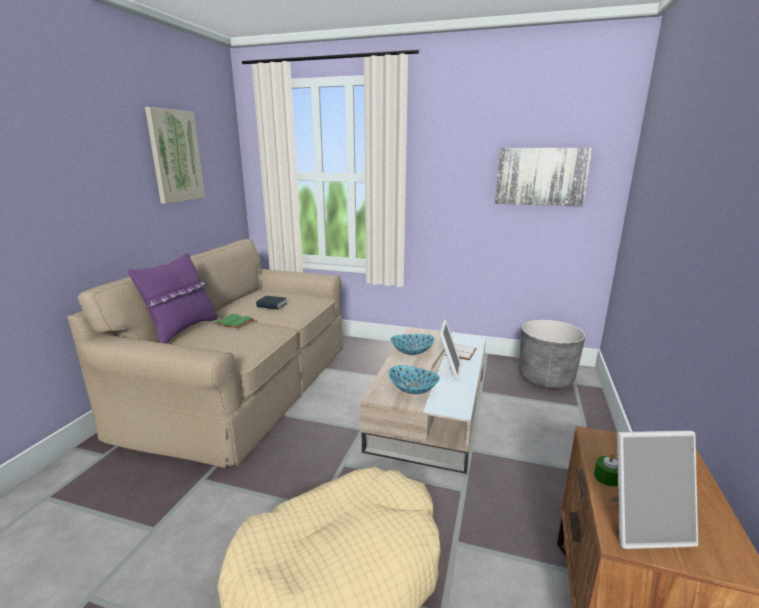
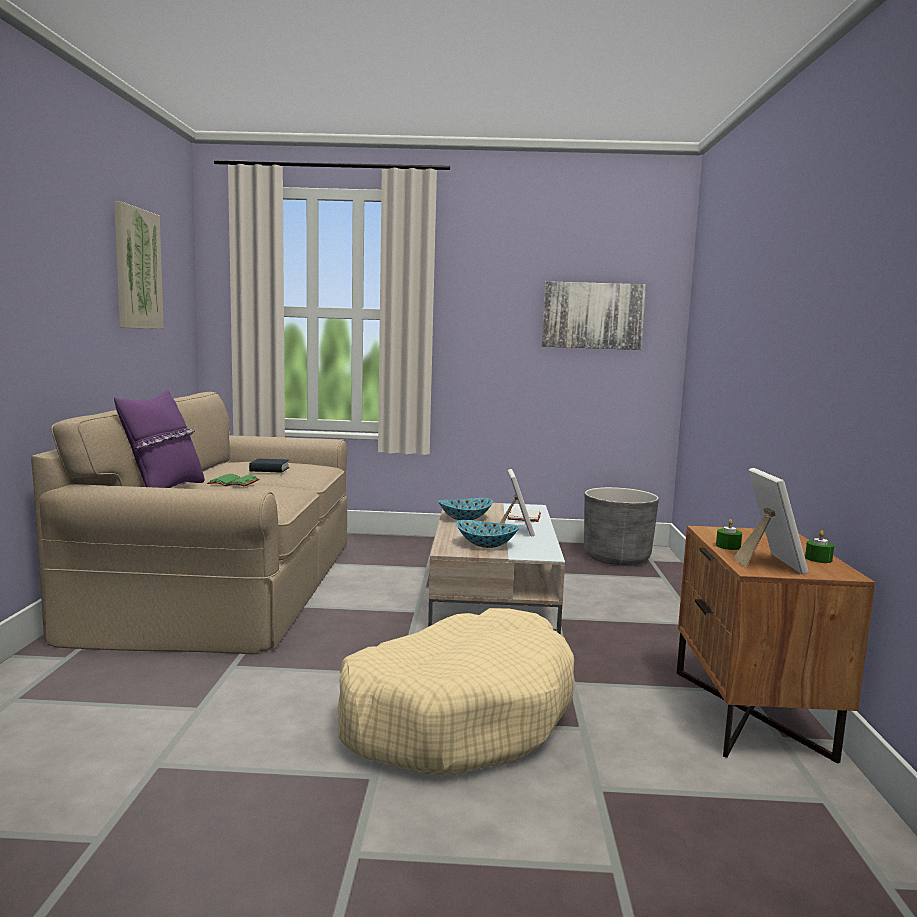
camera: 15 degrees left, 10 degrees down
picture frame [610,430,698,549] -> picture frame turned 75 degrees counterclockwise [733,468,808,575]
none -> green candle [805,531,834,563]

